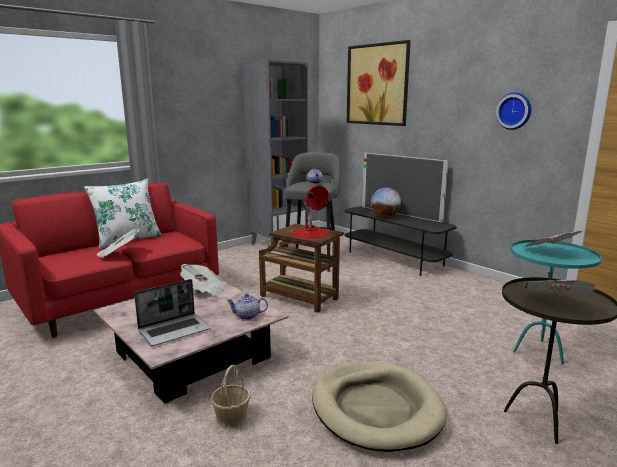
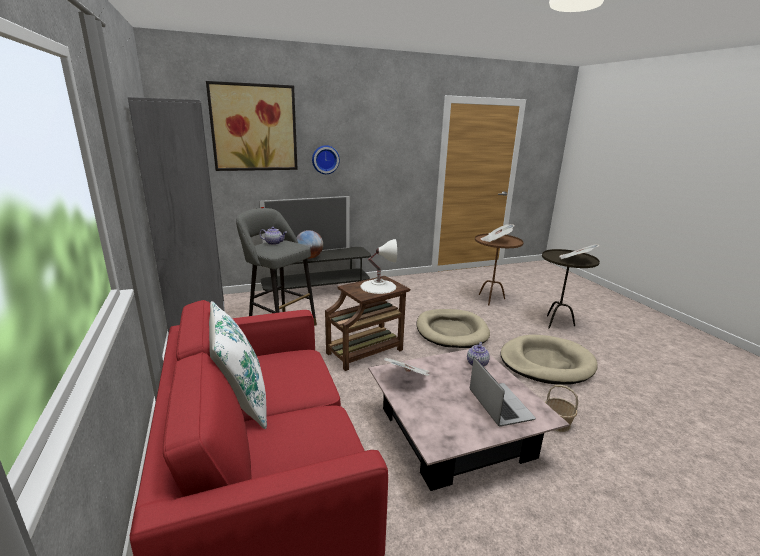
camera: 70 degrees left, 5 degrees up
newspaper [96,229,139,258] -> none
red table lamp [292,186,329,239] -> white table lamp [361,239,397,294]
wall clock [496,92,531,130] -> wall clock moved to [312,145,340,174]
turquoise side table [511,240,602,364] -> brown side table [475,233,524,305]
none -> beige dog bed [416,309,490,348]

